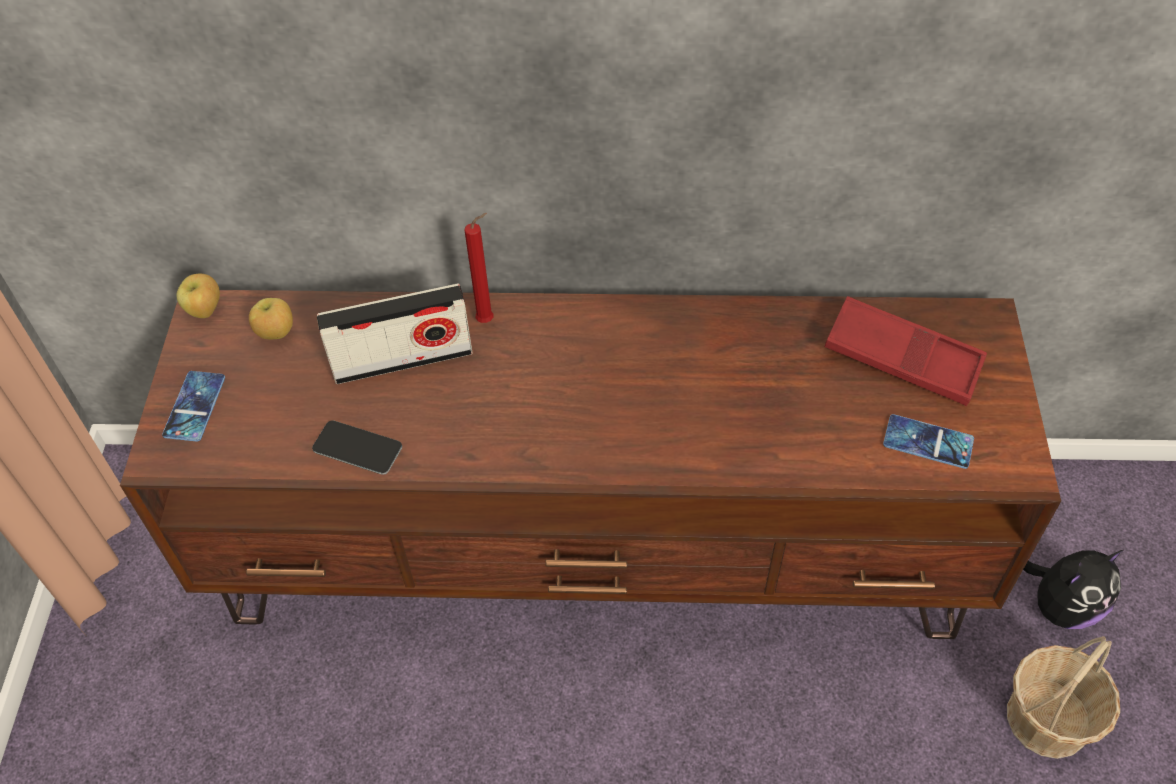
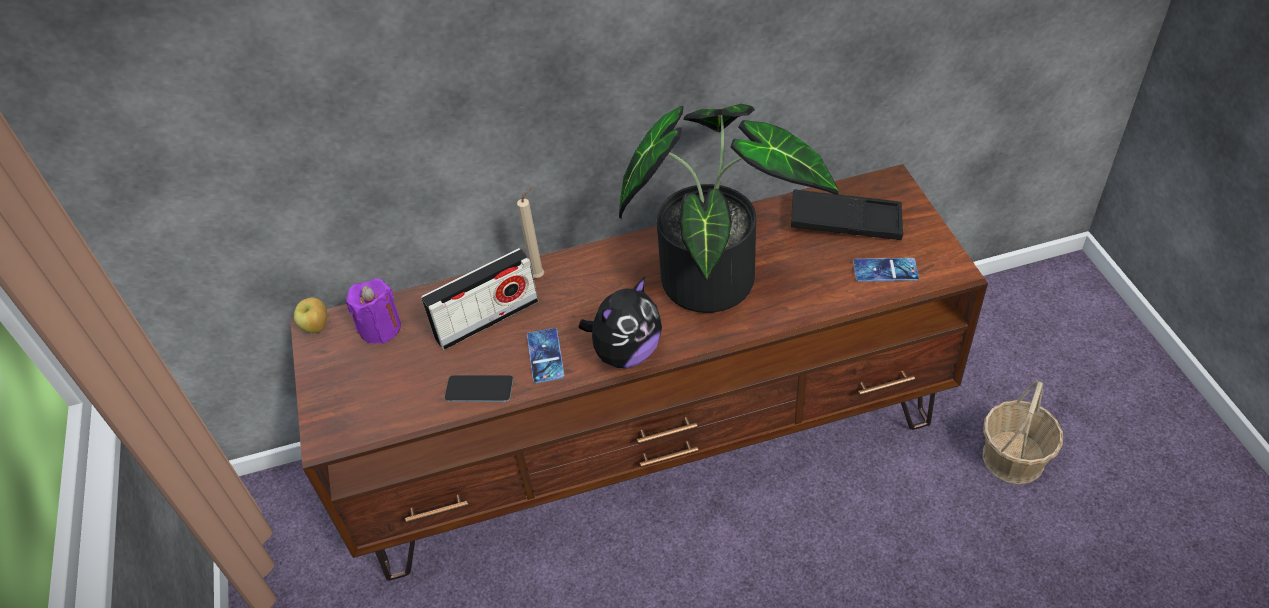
camera: 15 degrees left, 5 degrees down
phone [162,371,225,442] -> phone moved to [527,328,565,383]
apple [249,298,293,339] -> purple candle [346,278,401,344]
red candle [464,213,494,323] -> beige candle [517,188,544,278]
red tray [824,296,987,406] -> black tray [791,189,903,240]
plush toy [1023,550,1124,629] -> plush toy moved to [579,276,662,368]
none -> potted plant [619,104,839,313]

